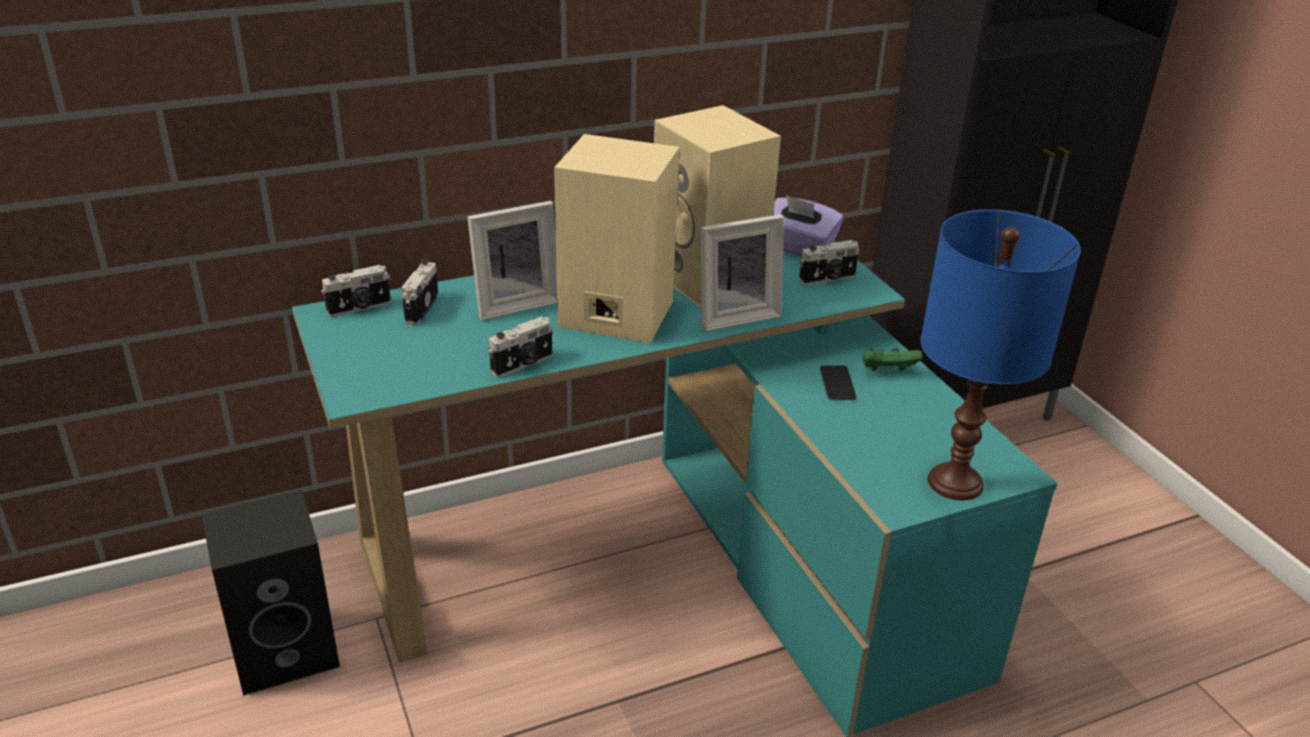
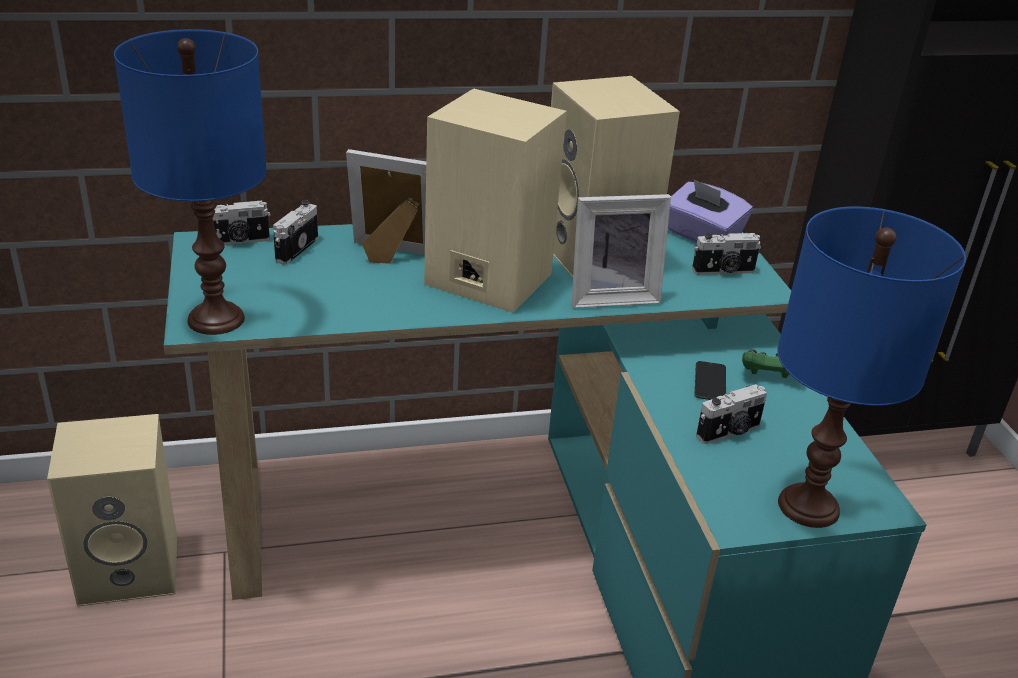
camera: 10 degrees right, 0 degrees up
black speaker [202,490,340,696] -> beige speaker [47,414,177,607]
picture frame [467,201,557,320] -> picture frame turned 150 degrees counterclockwise [346,149,426,264]
camera [489,316,553,377] -> camera moved to [696,384,767,444]
none -> blue table lamp [114,29,267,335]

